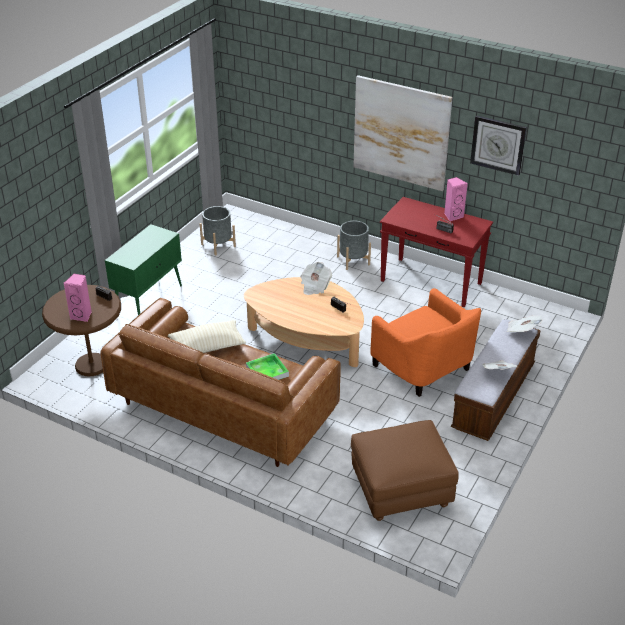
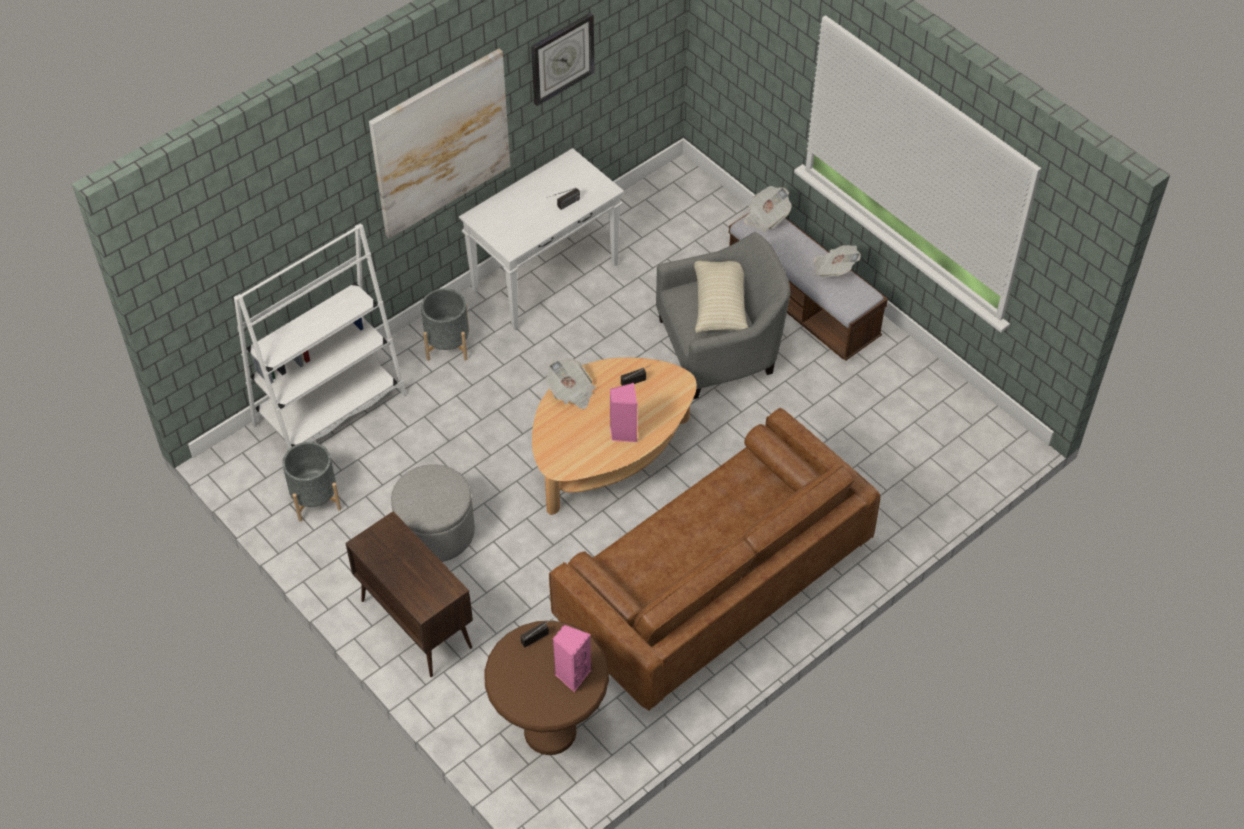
camera: 70 degrees left, 15 degrees up
green cabinet [105,224,182,315] -> brown cabinet [345,511,473,677]
beige pillow [168,320,246,353] -> beige pillow moved to [694,261,748,333]
tray [246,353,289,380] -> none
brown ottoman [351,420,459,521] -> none
orange armchair [370,288,481,397] -> grey armchair [656,232,790,399]
red console table [380,197,493,307] -> white console table [459,148,624,330]
pink speaker [444,177,468,221] -> pink speaker moved to [610,383,637,442]
none -> white bookcase [234,223,406,450]
none -> grey ottoman [391,464,475,562]

